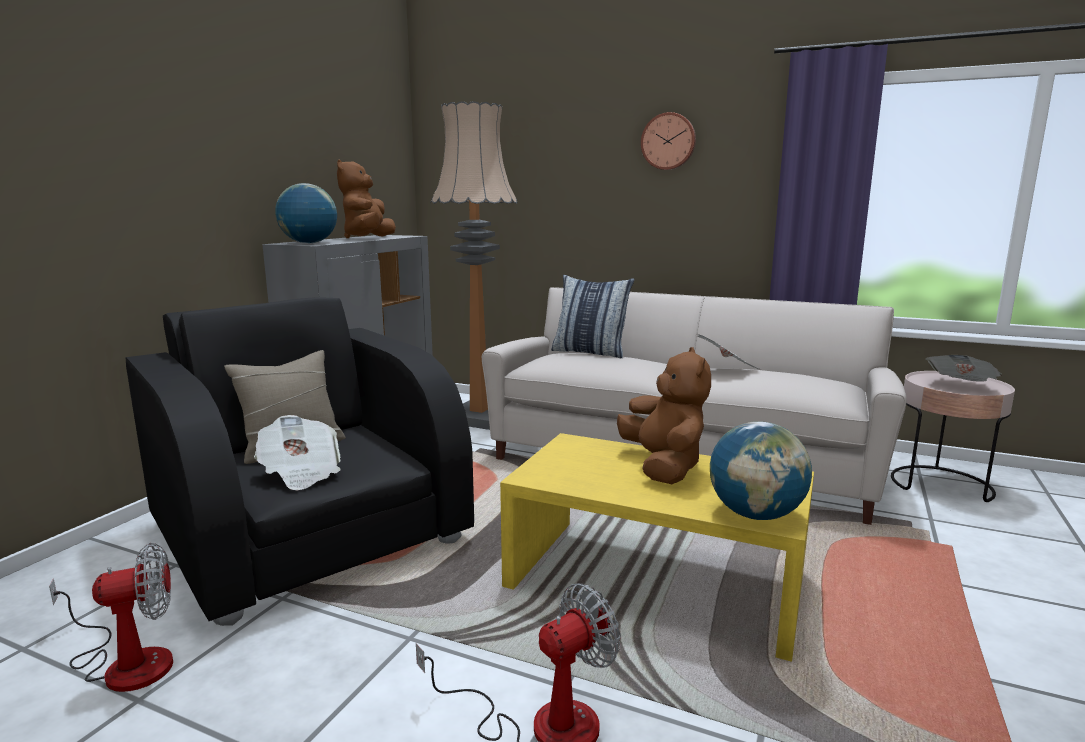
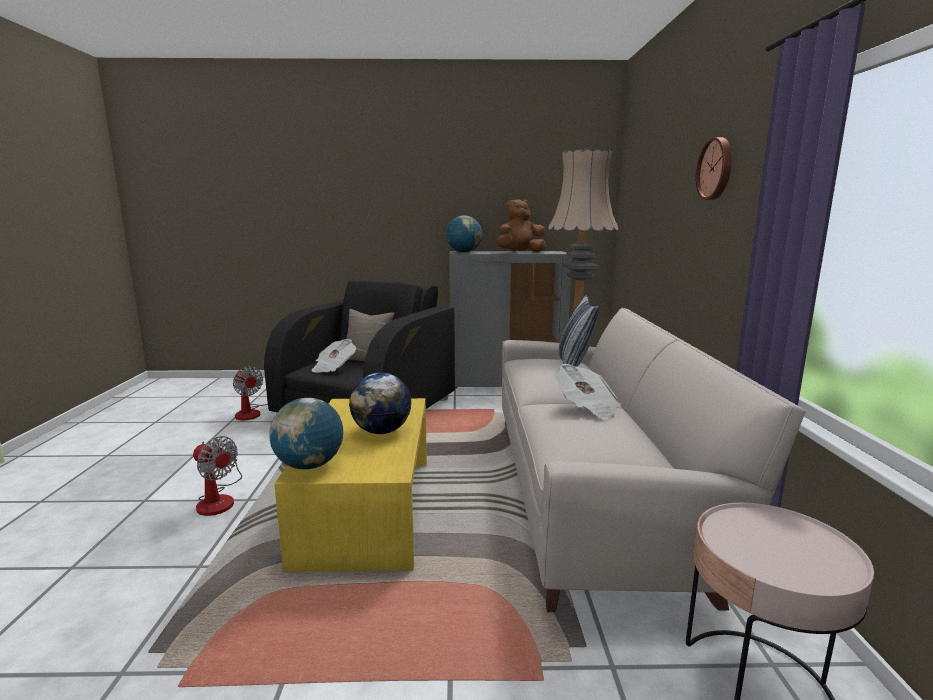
camera: 65 degrees right, 0 degrees up
brown plush toy [617,347,711,484] -> globe [349,373,411,434]
newspaper [925,355,1002,382] -> none

